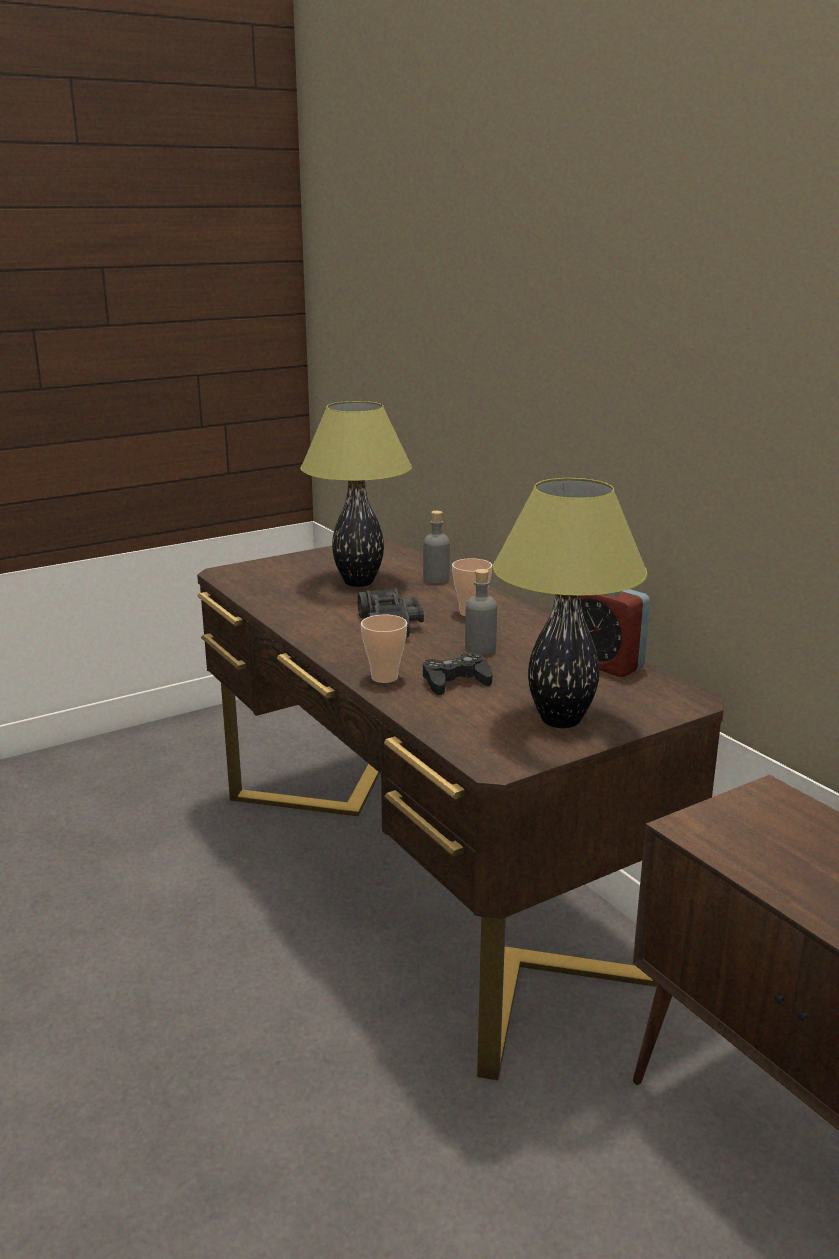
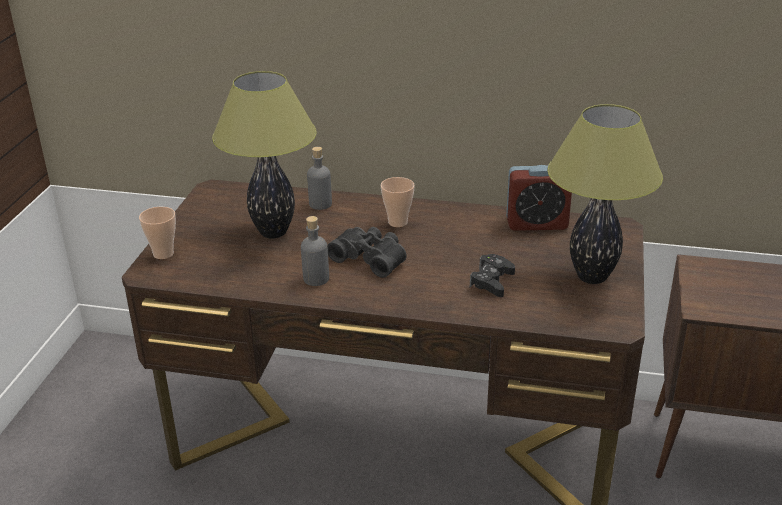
camera: 45 degrees left, 10 degrees up
cup [361,615,407,683] -> cup moved to [139,207,176,259]
grey bottle [465,569,497,655] -> grey bottle moved to [301,216,329,286]

